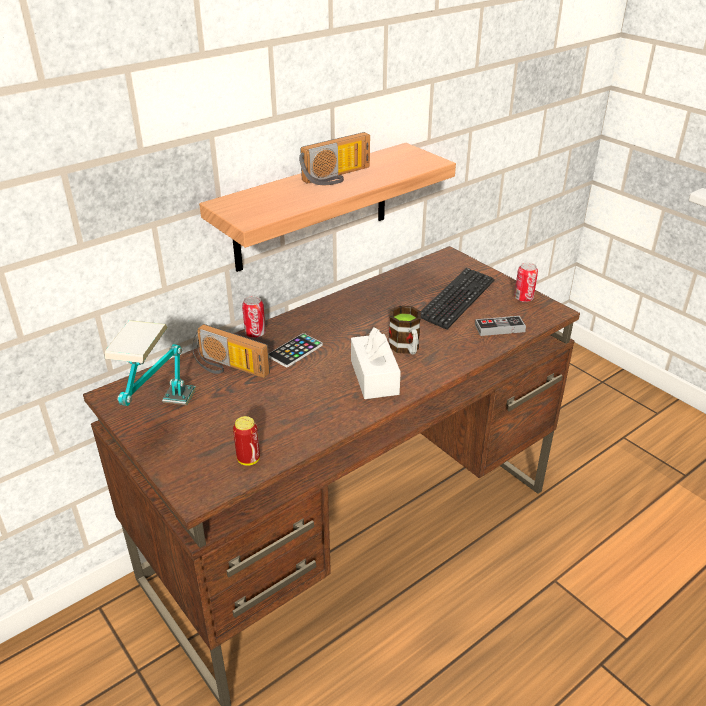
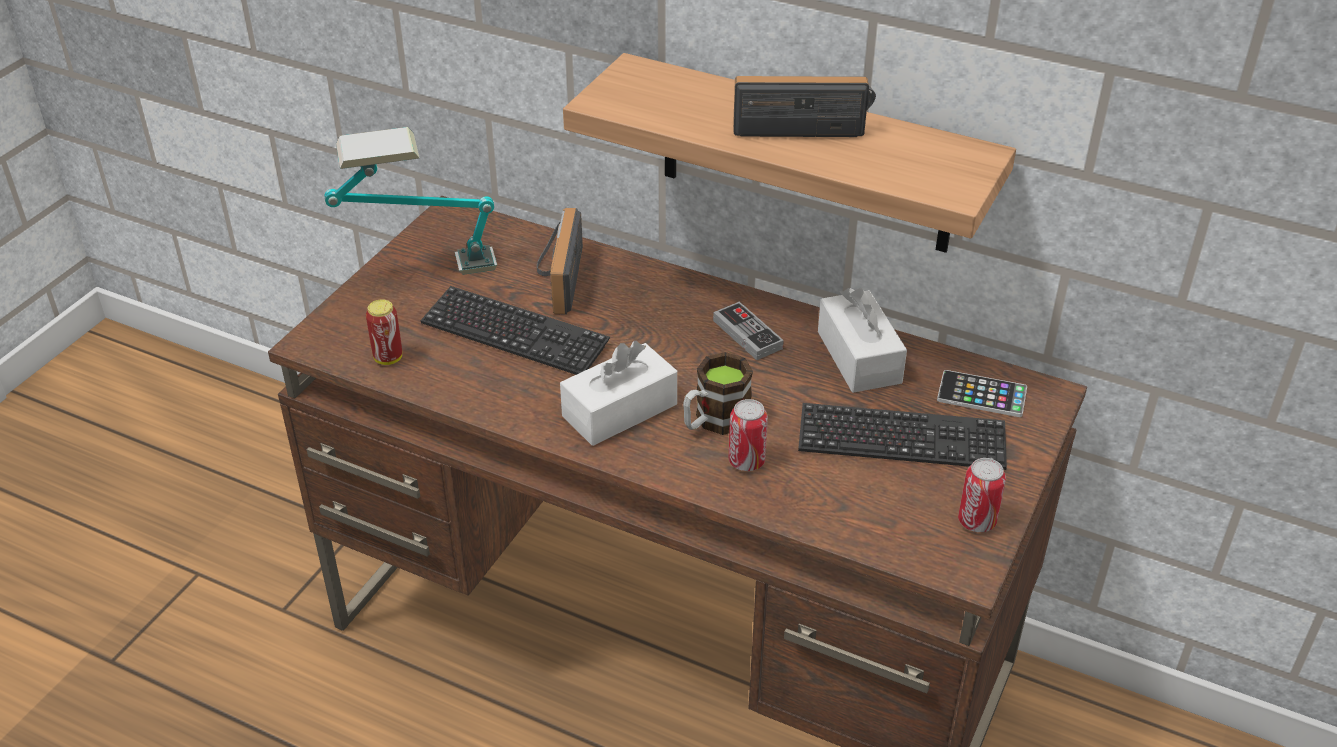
camera: 65 degrees right, 5 degrees up
can [242,296,266,338] -> can moved to [729,399,768,471]
phone [269,333,323,367] -> phone moved to [937,370,1027,417]
radio [299,132,370,185] -> radio turned 150 degrees clockwise [733,76,876,137]
game controller [475,316,526,336] -> game controller moved to [713,302,784,360]
none -> keyboard [420,286,610,375]
none -> white tissue box [818,288,907,393]

